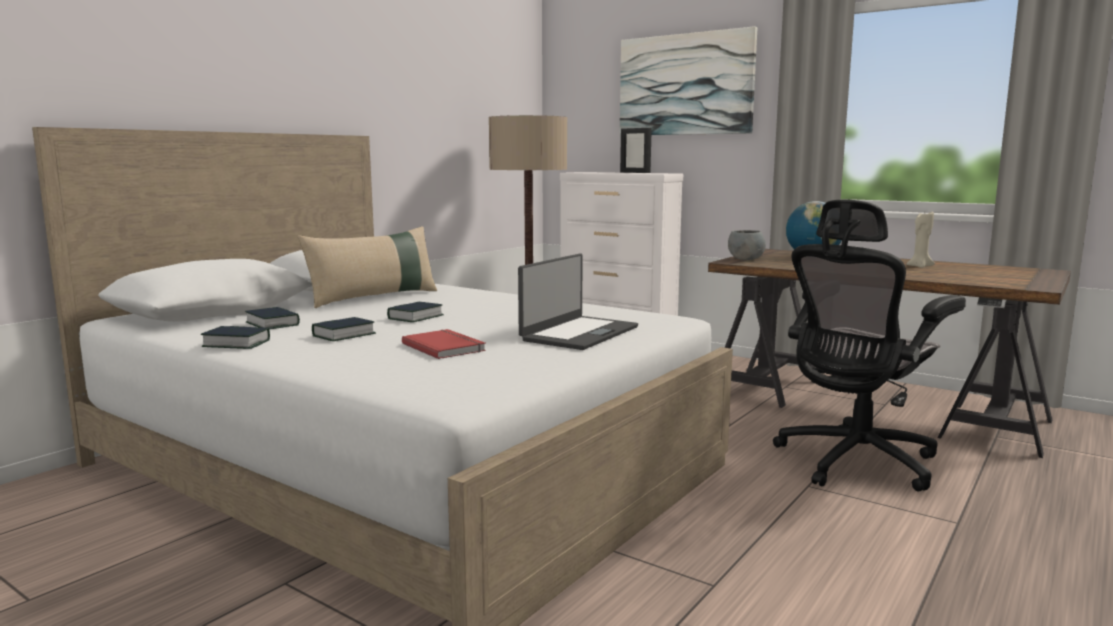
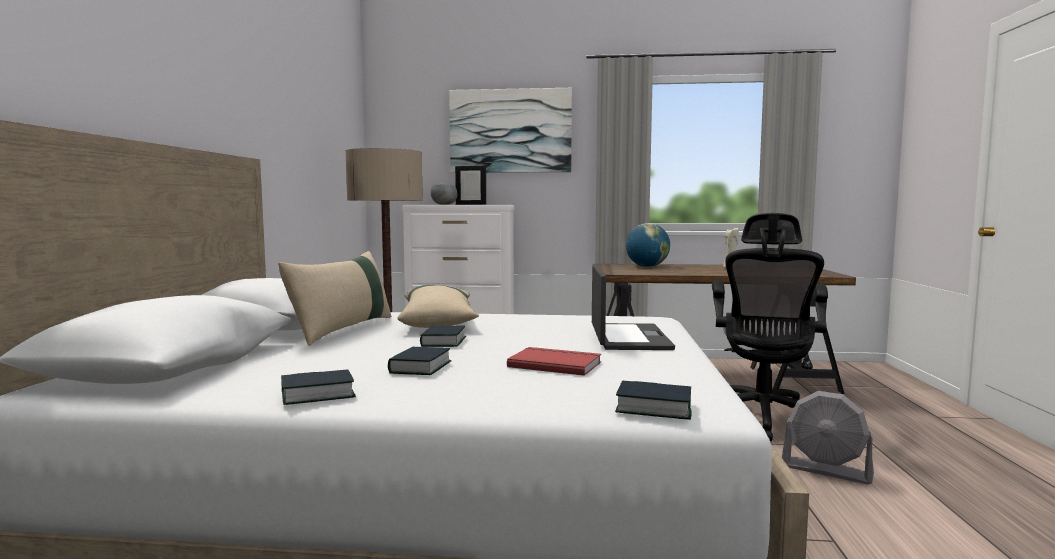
camera: 30 degrees left, 5 degrees down
book [245,307,300,329] -> book moved to [615,381,692,420]
grey bowl [728,230,766,260] -> grey bowl moved to [431,184,457,205]
none -> beige pillow [398,285,479,328]
none -> grey fan [782,391,874,484]

